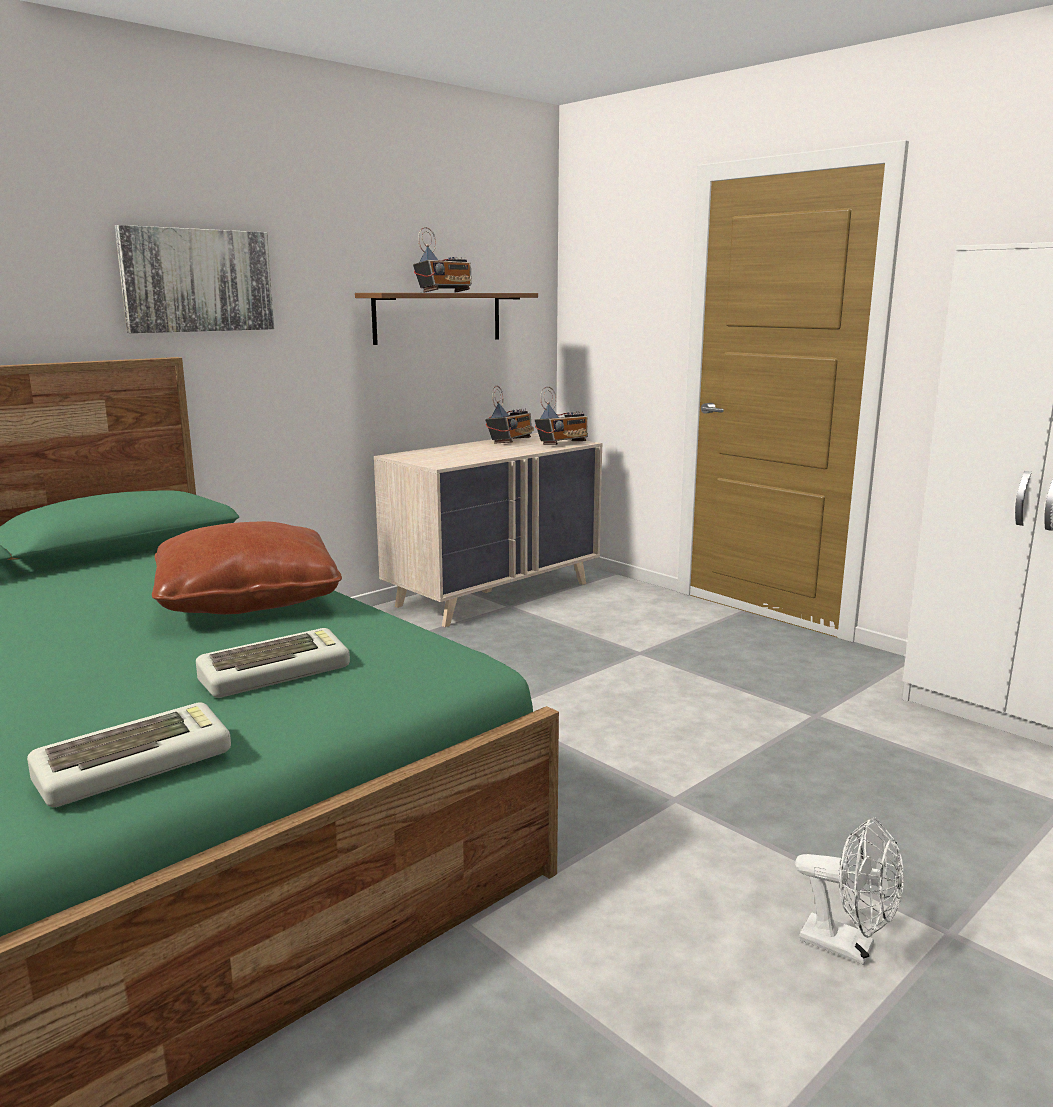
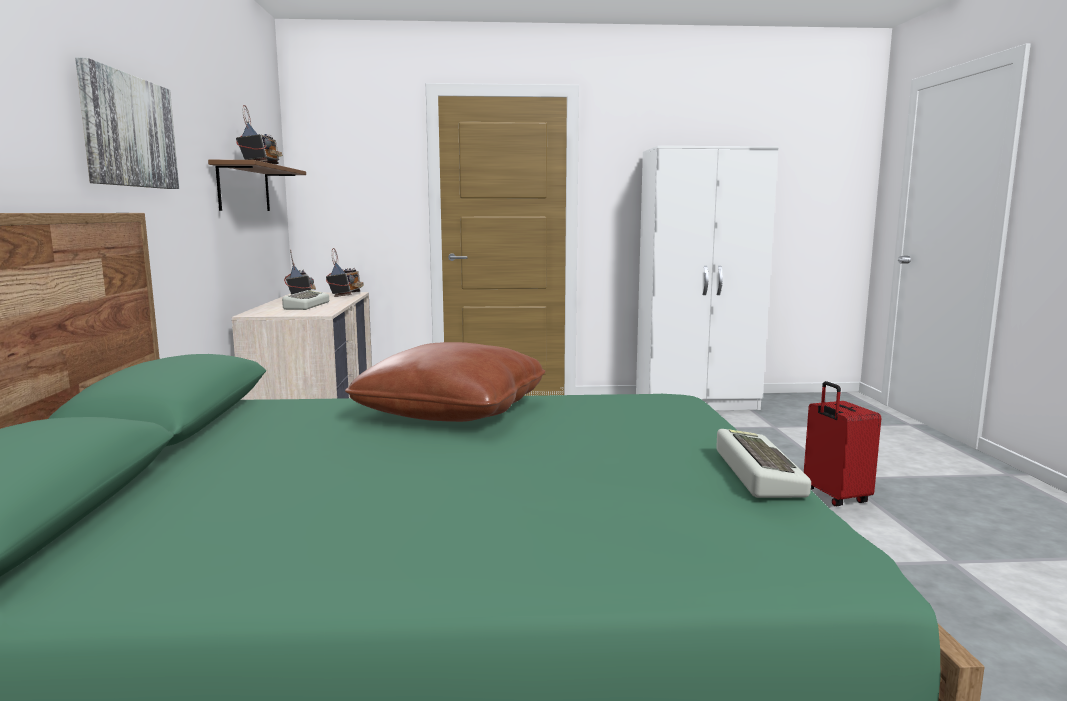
camera: 50 degrees left, 5 degrees down
keyboard [196,628,350,698] -> keyboard moved to [282,290,329,310]
white fan [795,817,904,965] -> red suitcase [804,381,881,506]

